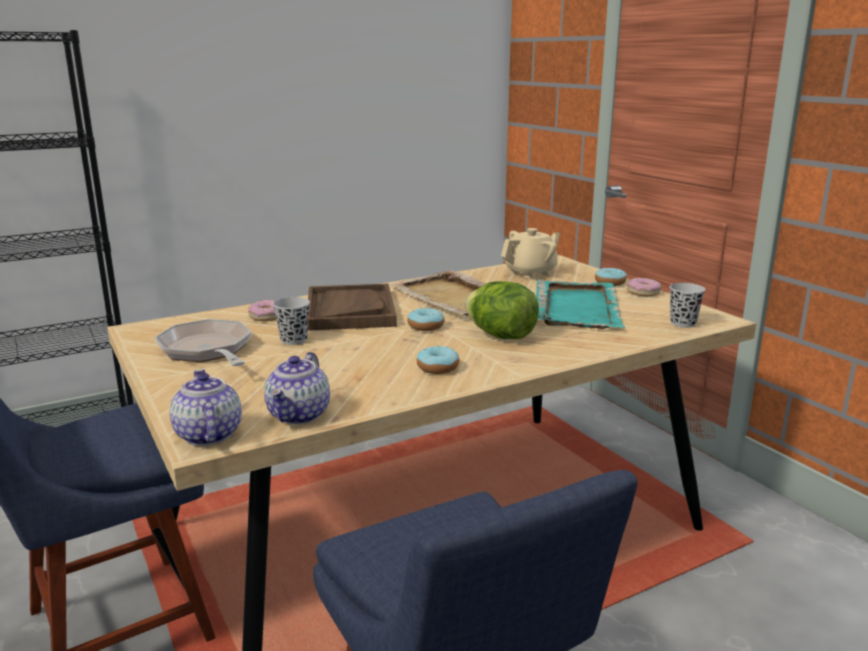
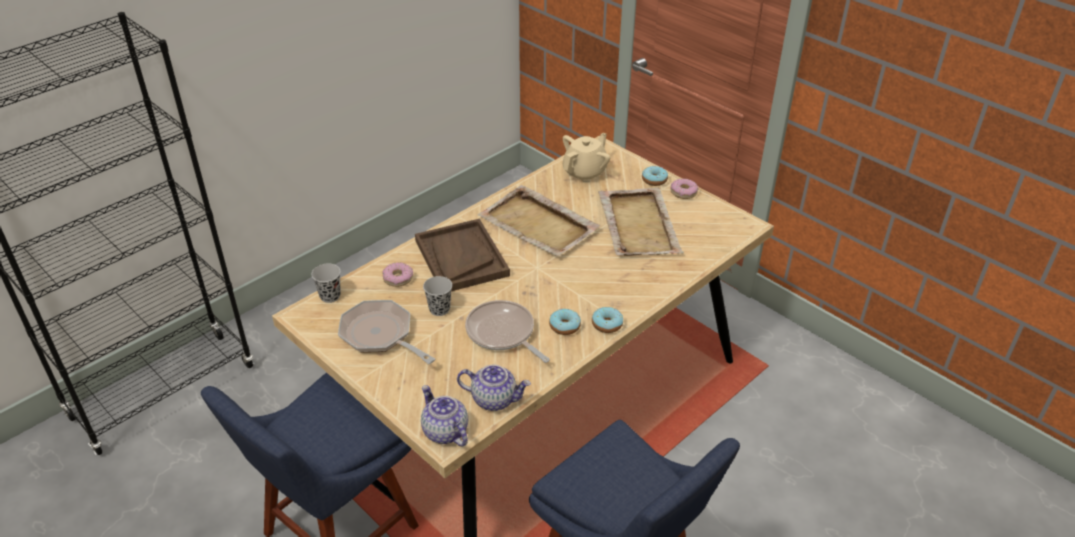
camera: 15 degrees left, 20 degrees up
teapot [264,352,330,424] -> teapot turned 75 degrees counterclockwise [457,365,531,411]
donut [407,308,445,331] -> donut moved to [592,307,623,333]
lettuce [465,281,539,339] -> none
turquoise tray [536,279,625,329] -> beige tray [598,187,684,256]
black cup [670,283,705,328] -> black cup moved to [311,264,341,303]
none -> frying pan [465,300,550,363]

